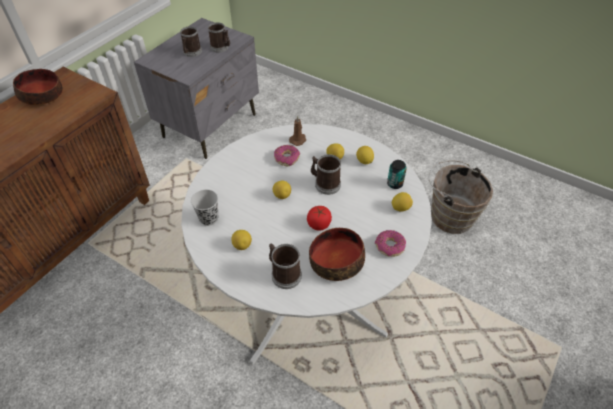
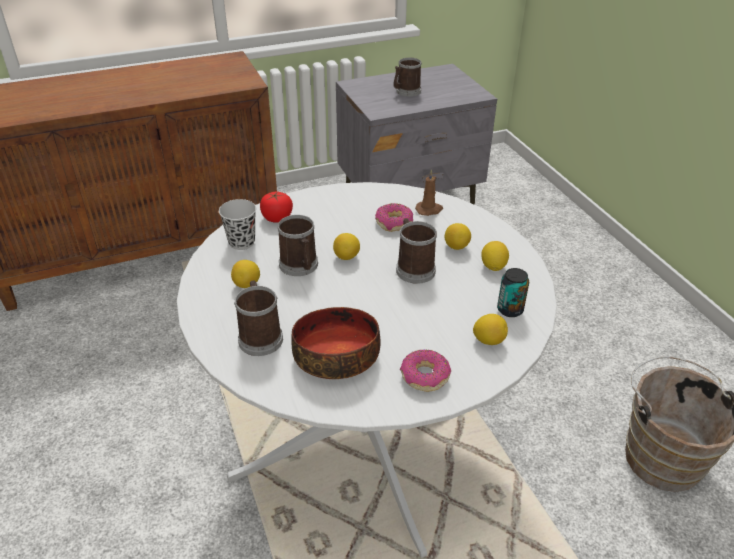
camera: 35 degrees right, 10 degrees down
bowl [13,69,63,105] -> none
mug [208,22,230,53] -> mug moved to [278,215,318,276]
tomato [307,206,332,231] -> tomato moved to [260,192,293,223]

